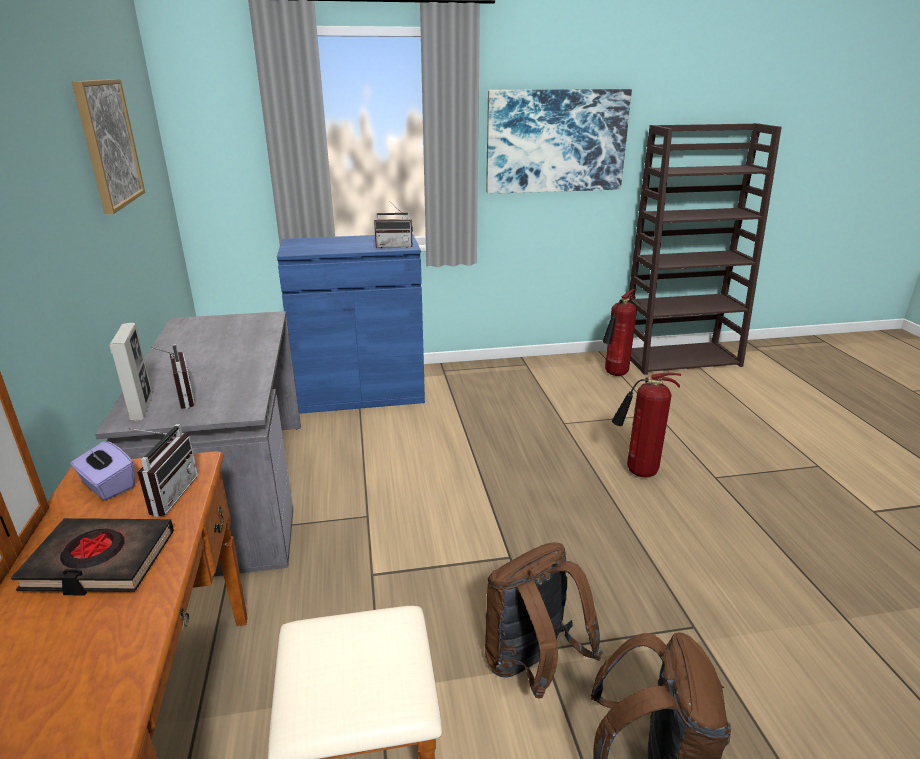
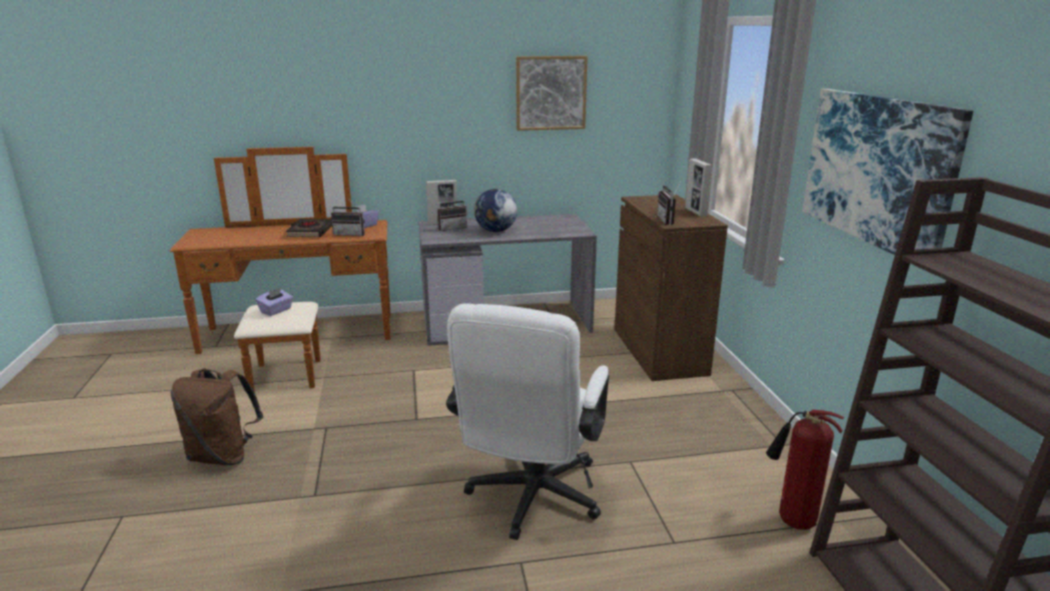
camera: 90 degrees right, 5 degrees down
blue cabinet [277,233,425,414] -> brown cabinet [614,195,728,381]
brown backpack [485,542,603,698] -> none
fire extinguisher [612,372,681,477] -> white office chair [446,303,609,540]
none -> purple tissue box [256,288,293,316]
none -> globe [474,189,517,232]
none -> picture frame [685,158,713,217]

